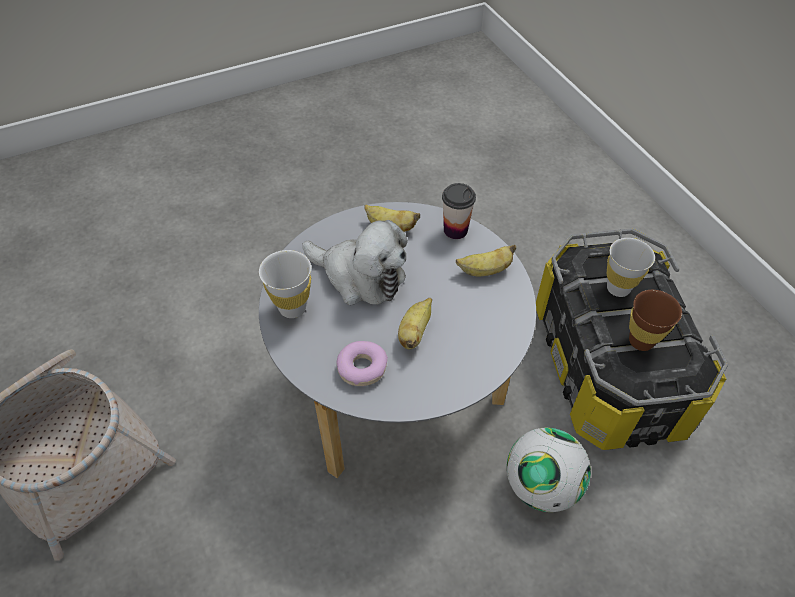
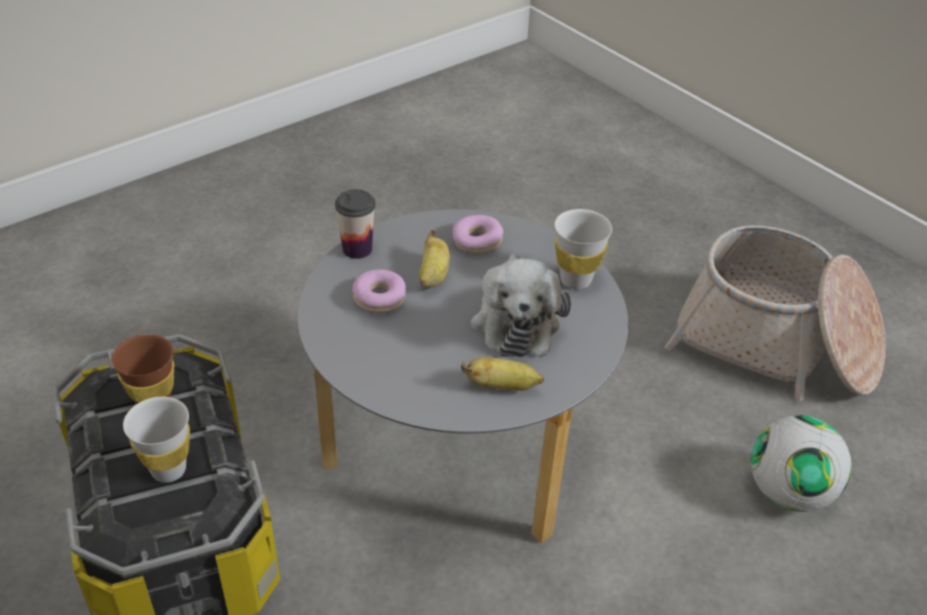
camera: 165 degrees right, 10 degrees down
plush toy [302,220,408,305] -> plush toy turned 105 degrees counterclockwise [471,254,571,357]
cup [442,183,476,239] -> cup moved to [335,189,376,259]
banana [456,245,516,277] -> none
football [507,428,591,512] -> football moved to [751,415,851,512]
none -> donut [352,269,406,313]

